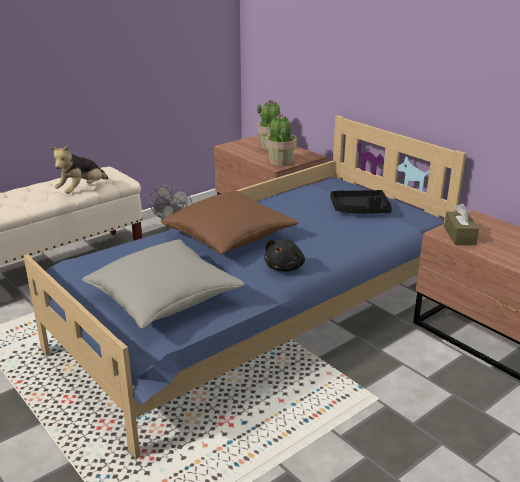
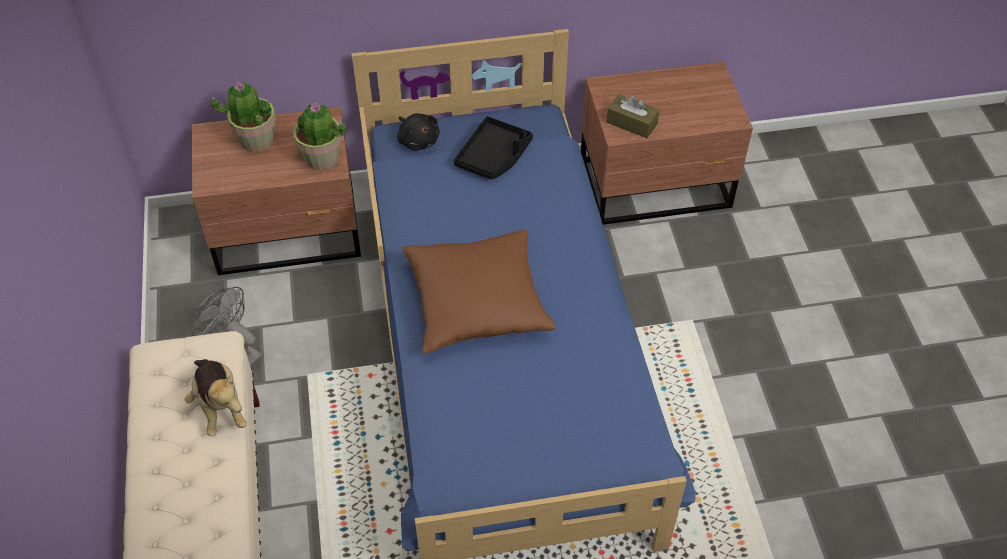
camera: 60 degrees left, 25 degrees up
grey pillow [82,239,245,329] -> none
black plush toy [264,239,305,272] -> black plush toy moved to [397,113,440,150]

